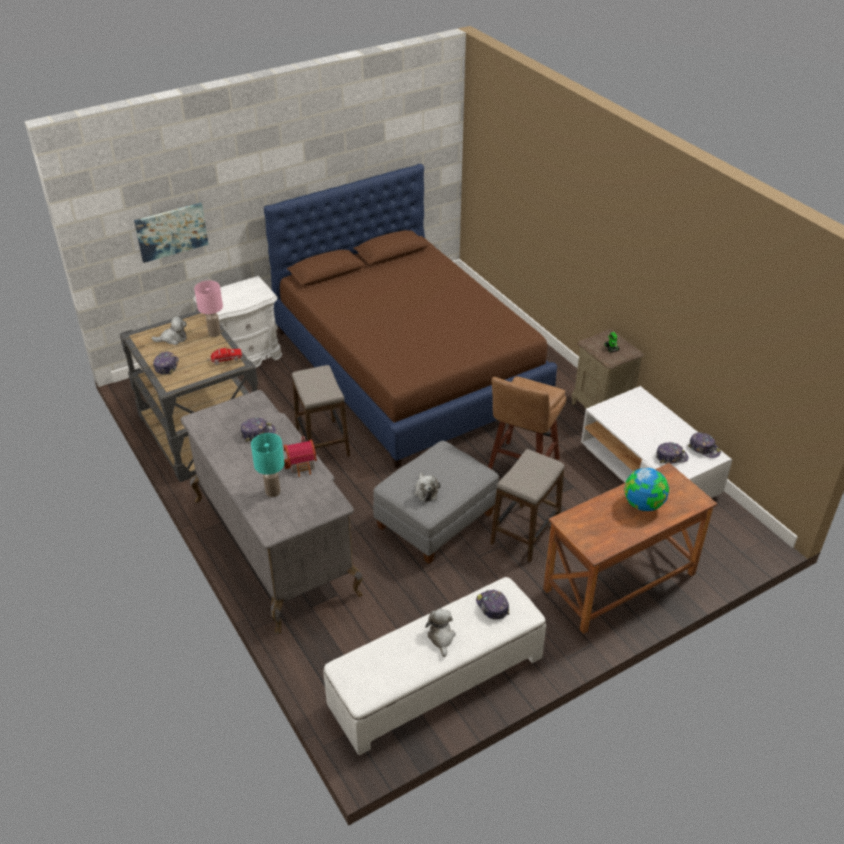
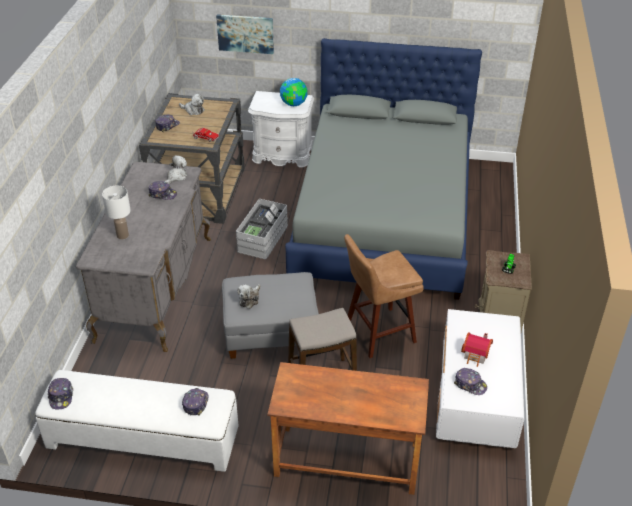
camera: 40 degrees right, 0 degrees up
pink table lamp [194,280,223,337] -> none
turquoise table lamp [251,433,284,497] -> white table lamp [102,185,131,240]
brown bed [264,164,557,468] -> grey bed [285,38,482,300]
toy house [284,436,317,477] -> toy house moved to [461,332,493,367]
stool [292,365,350,457] -> grey storage box [236,199,288,259]
plush toy [425,608,455,657] -> plush toy moved to [164,155,187,184]
globe [624,468,669,511] -> globe moved to [280,78,307,106]
cap [688,432,721,458] -> cap moved to [48,378,73,409]

